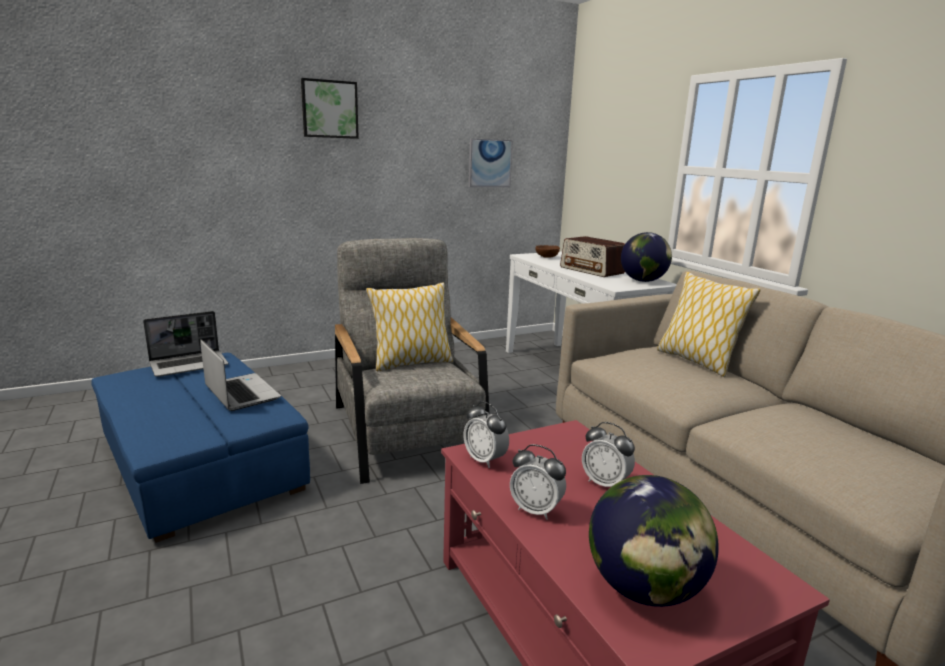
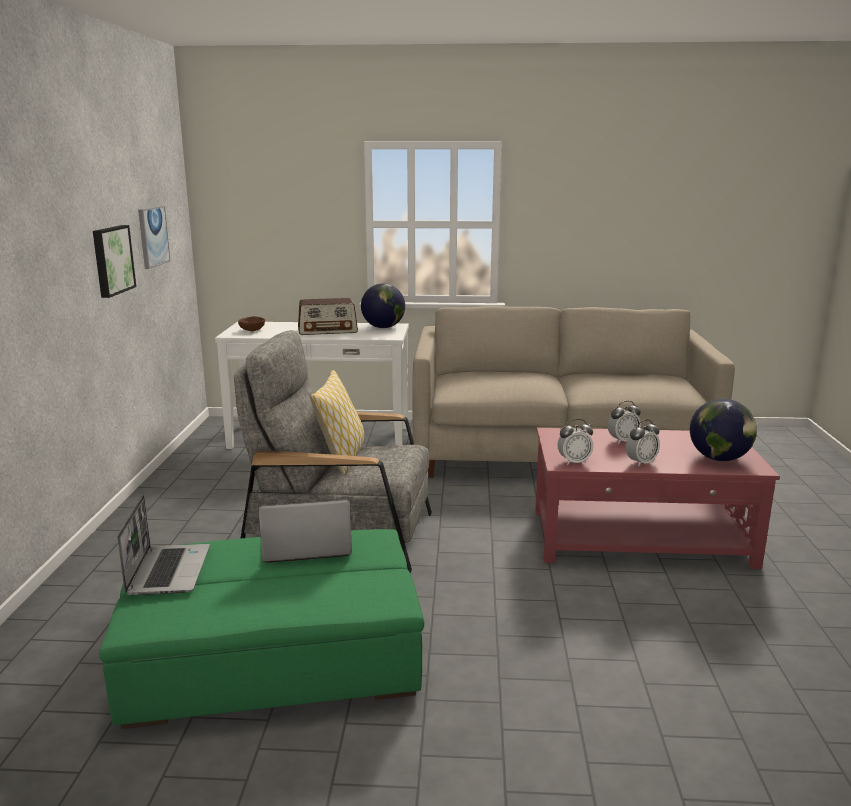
camera: 60 degrees left, 0 degrees up
blue ottoman [91,353,310,543] -> green ottoman [99,529,424,729]
picture [301,78,359,139] -> picture moved to [93,225,136,298]
pillow [657,272,761,377] -> none

